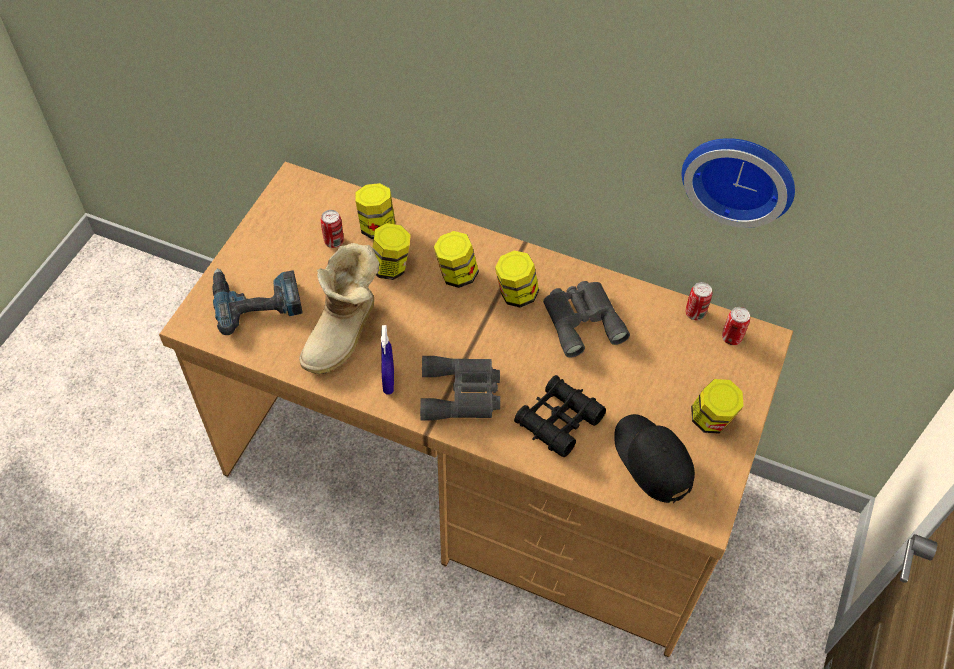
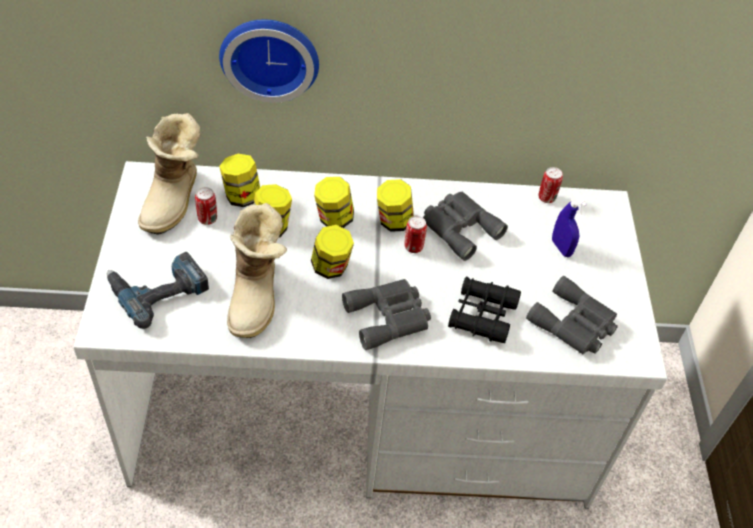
camera: 25 degrees left, 5 degrees down
brown desk [159,162,793,657] -> white desk [73,161,667,509]
blue spray bottle [381,325,394,395] -> blue spray bottle moved to [552,190,587,257]
black cap [614,414,695,503] -> grey binoculars [526,276,618,354]
wall clock [682,138,795,228] -> wall clock moved to [219,20,319,103]
jar [691,379,744,433] -> jar moved to [311,225,354,279]
can [722,307,750,345] -> can moved to [404,216,427,253]
none -> boot [138,113,201,235]

